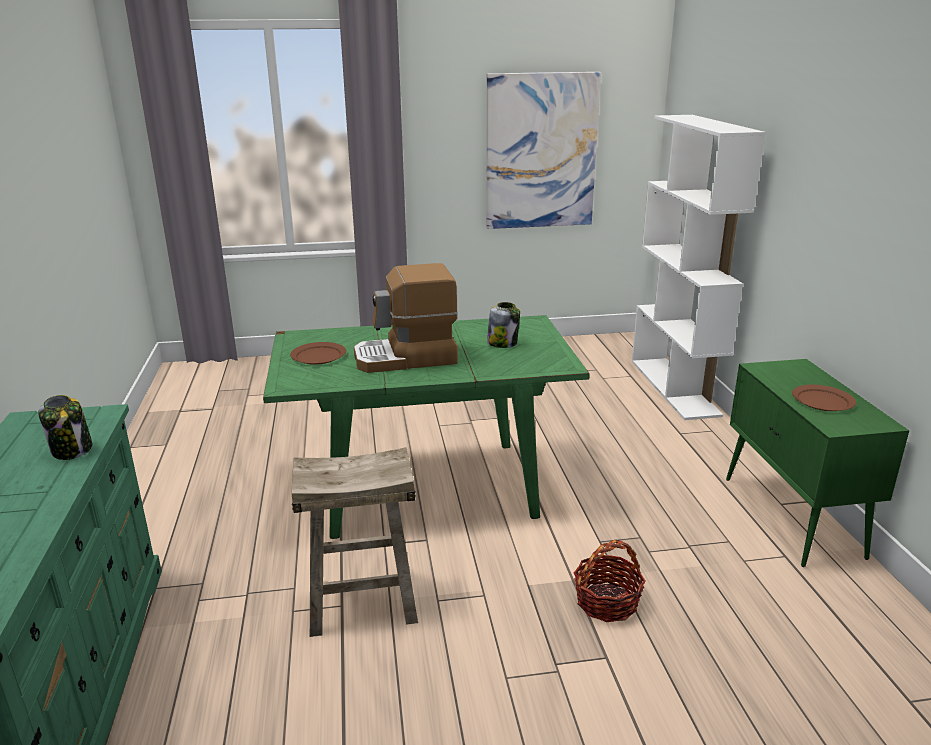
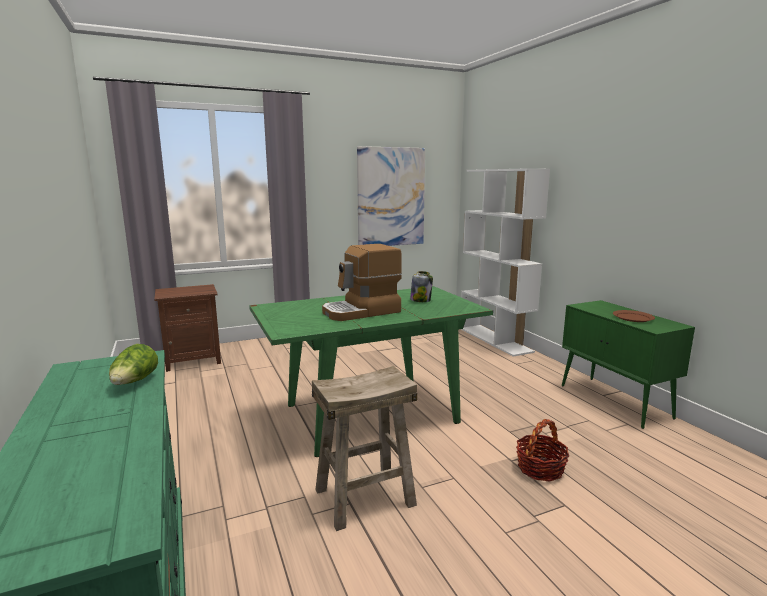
camera: 15 degrees left, 10 degrees down
jar [38,395,93,460] -> lettuce [109,344,158,385]
brown plate [290,342,346,365] -> none
none -> brown nightstand [154,284,221,372]

